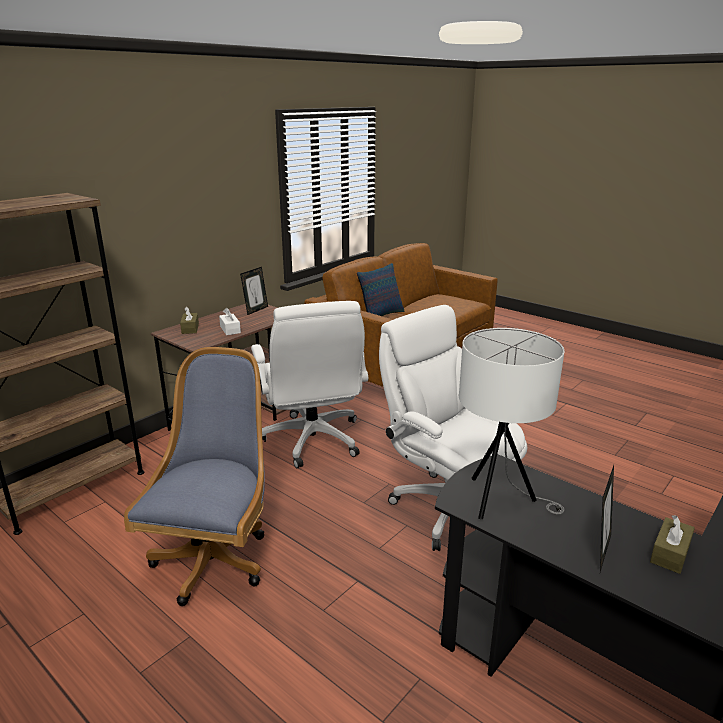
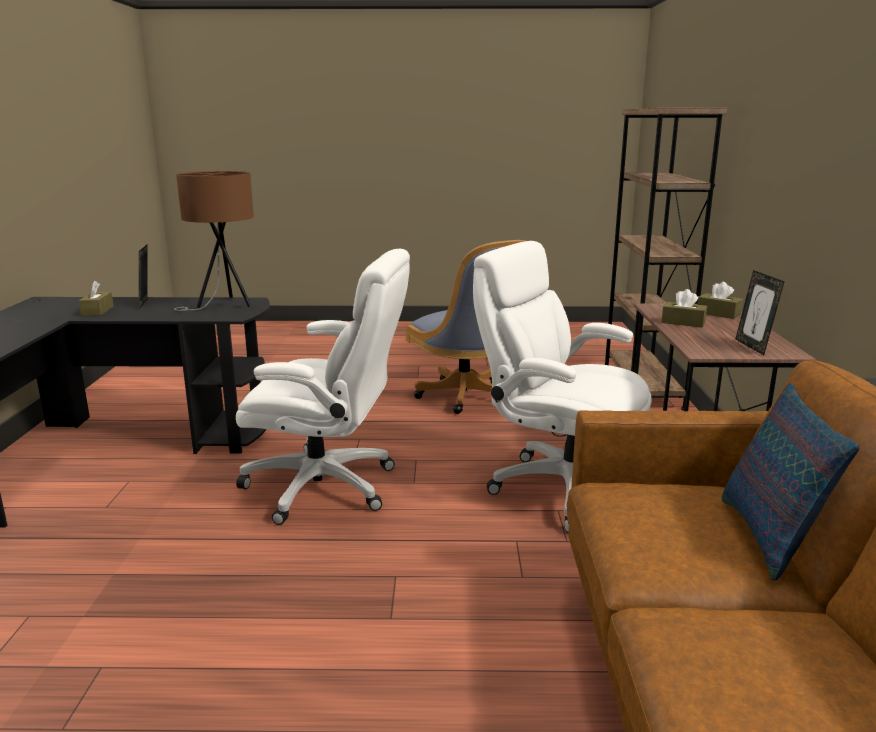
camera: 140 degrees right, 5 degrees down
white tissue box [219,308,241,335] -> brown tissue box [661,289,707,328]
white table lamp [459,328,565,519] -> brown table lamp [174,171,254,311]

